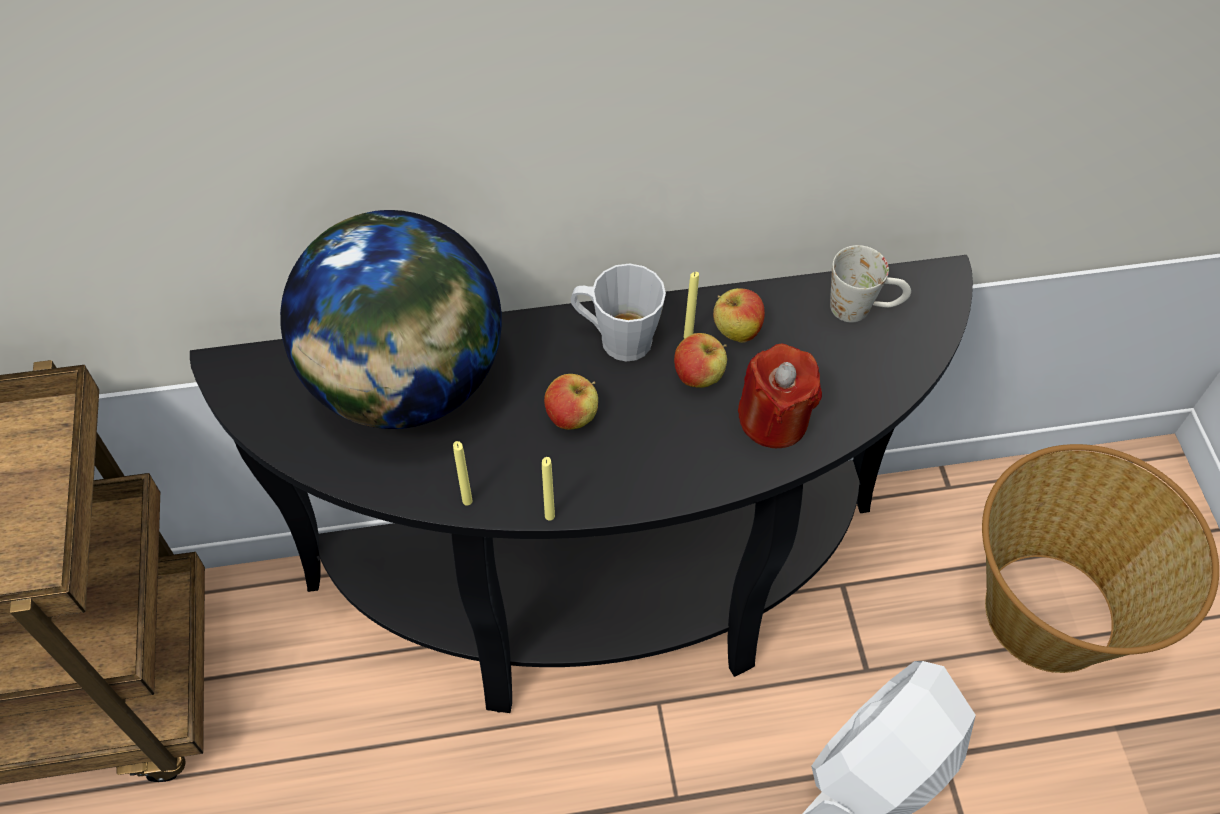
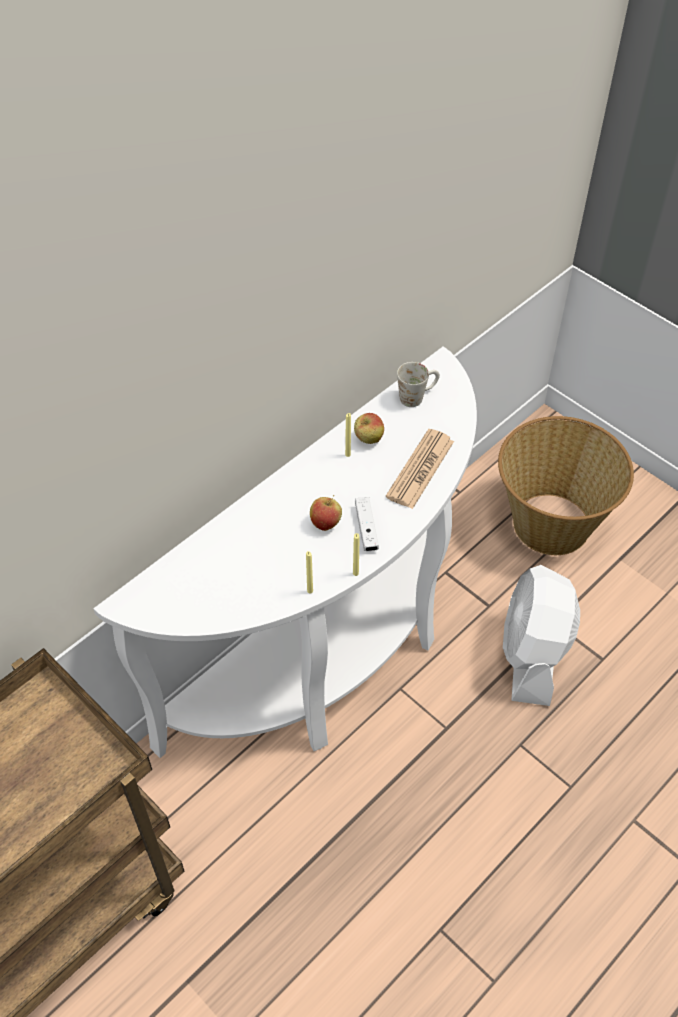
camera: 35 degrees left, 5 degrees down
black console table [190,255,973,713] -> white console table [93,347,477,758]
globe [280,210,502,429] -> none
grey mug [571,264,666,362] -> none
apple [674,333,727,388] -> none
red candle [738,344,822,448] -> newspaper [386,429,454,509]
none -> white game controller [355,497,379,551]

